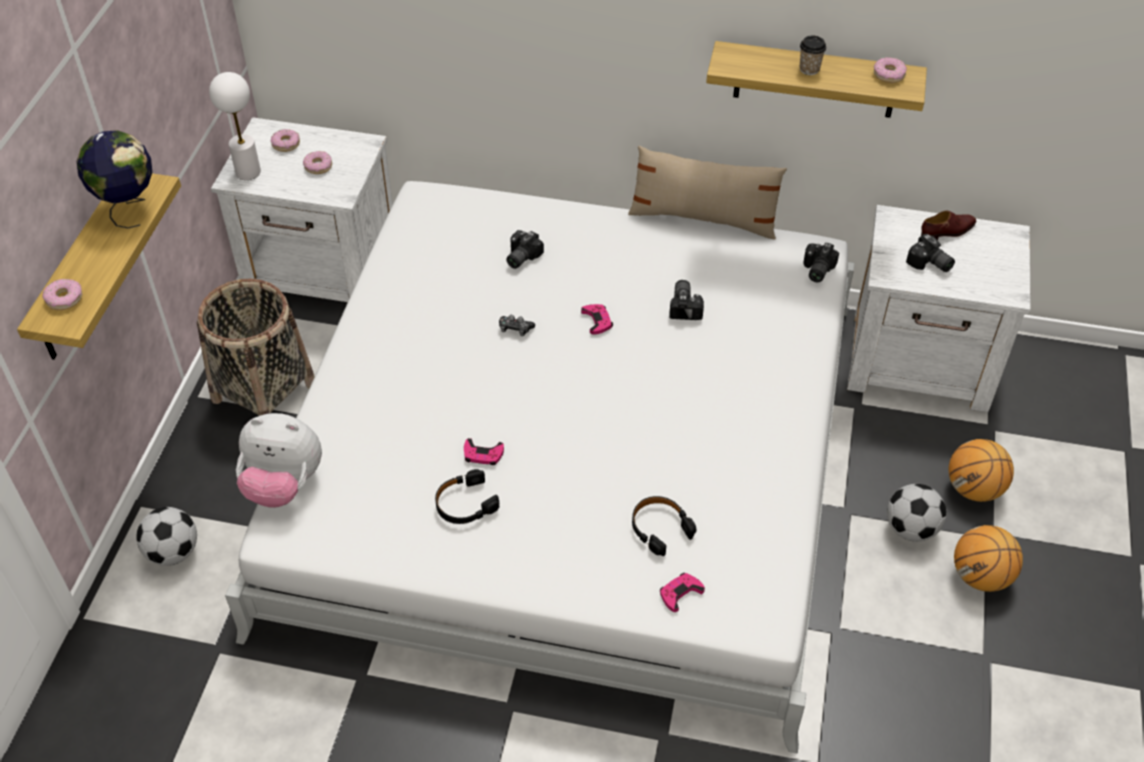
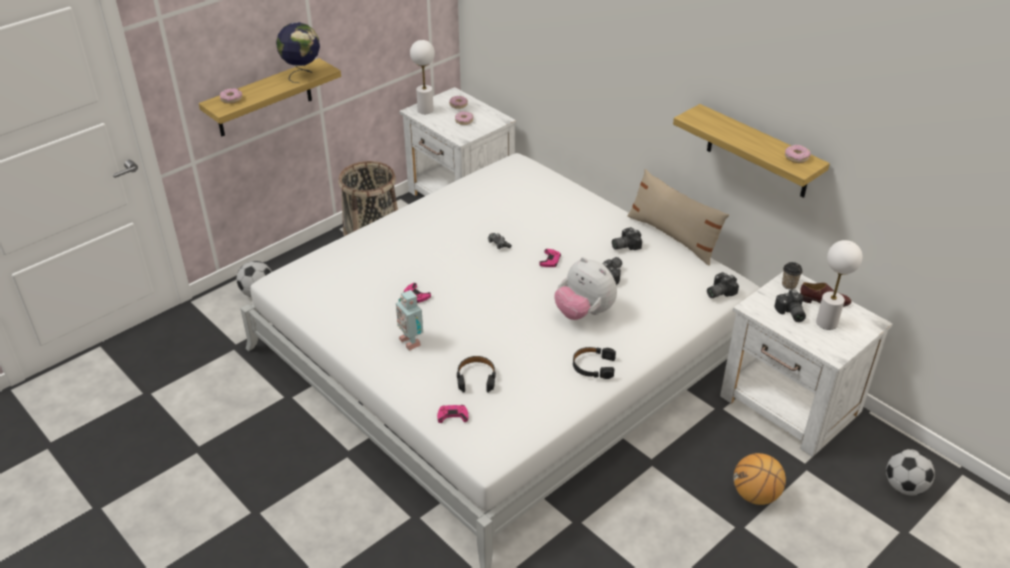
camera: 35 degrees right, 10 degrees down
plush toy [236,413,322,508] -> plush toy moved to [555,257,617,320]
black headphones [435,469,499,524] -> black headphones moved to [573,347,616,379]
camera [506,230,544,269] -> camera moved to [612,227,642,250]
cup [800,35,826,75] -> cup moved to [782,262,802,290]
football [887,484,946,542] -> football moved to [886,449,935,496]
basketball [954,525,1023,592] -> none
none -> toy robot [396,290,423,351]
none -> white table lamp [816,240,862,330]

